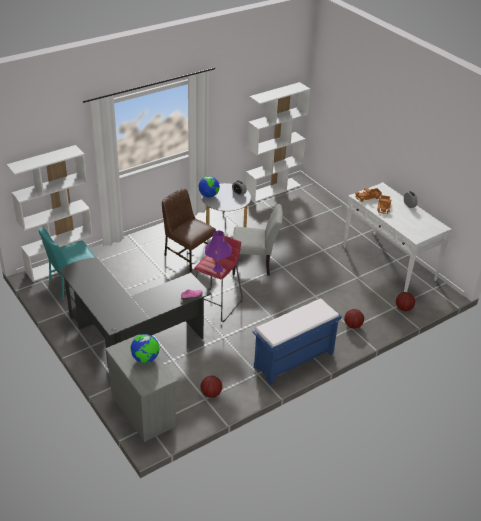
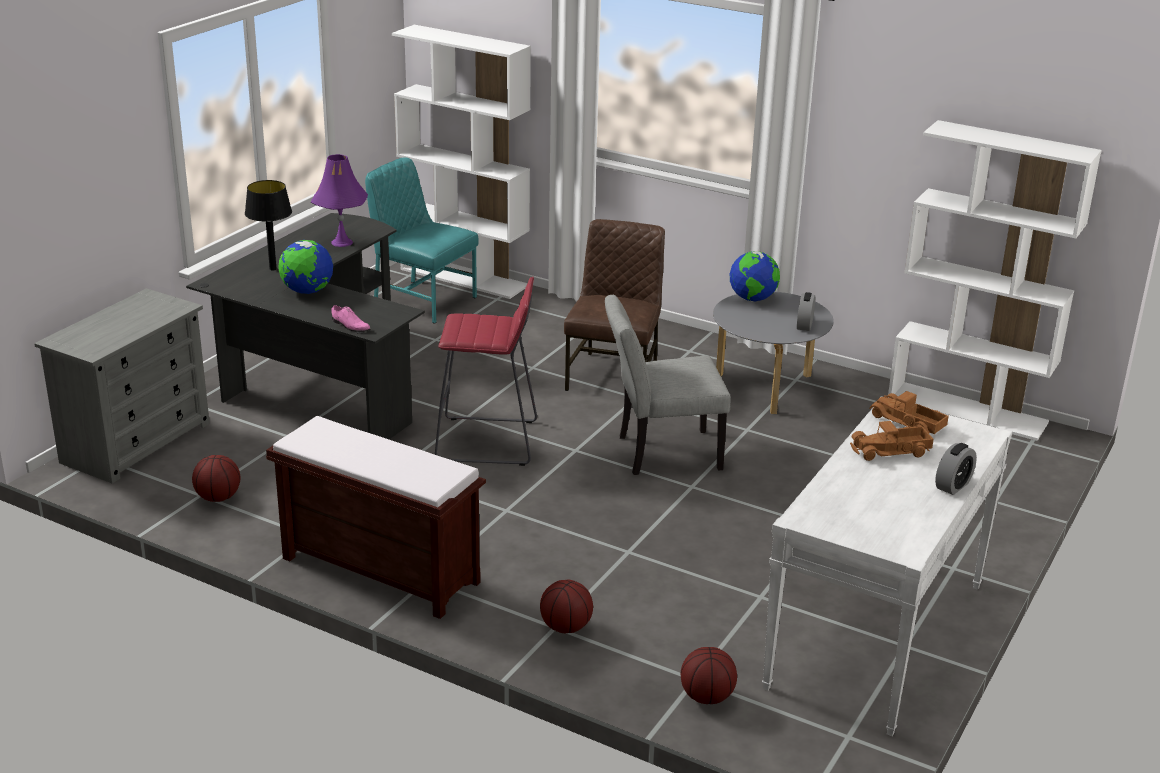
camera: 65 degrees right, 10 degrees down
globe [130,334,160,363] -> globe moved to [278,240,333,294]
purple table lamp [205,230,232,273] -> purple table lamp moved to [311,154,368,247]
grey chair [233,204,283,276] -> grey chair turned 105 degrees clockwise [605,295,731,475]
blue bench [252,298,341,385] -> brown bench [266,416,486,619]
none -> black table lamp [245,180,292,270]

